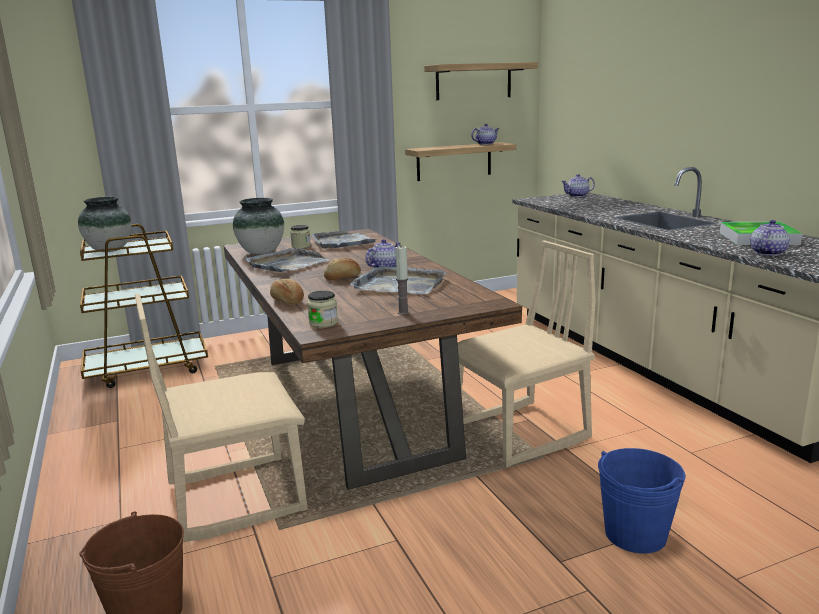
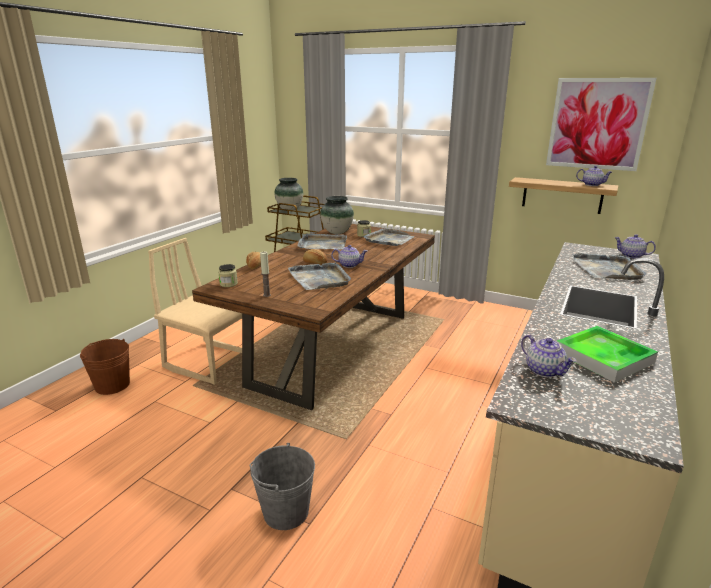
camera: 50 degrees right, 5 degrees up
shelf [424,62,538,100] -> picture [546,78,657,171]
beige chair [458,241,596,467] -> none
blue bucket [598,448,686,554] -> grey bucket [250,443,315,530]
teapot [750,220,789,256] -> teapot turned 60 degrees clockwise [521,335,576,377]
none -> grey tray [572,253,646,280]

